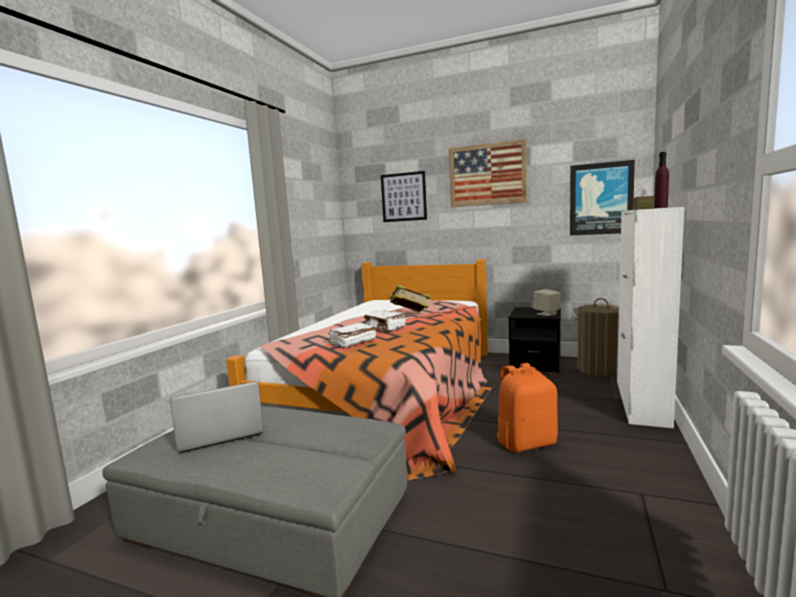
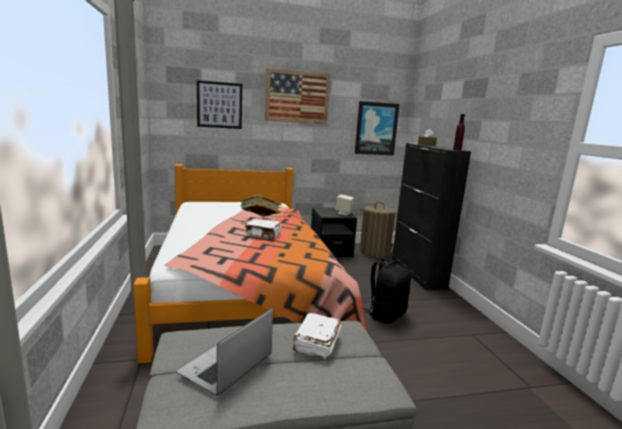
camera: 35 degrees left, 5 degrees up
white book [328,323,376,349] -> white book moved to [293,313,341,359]
orange backpack [497,363,558,452] -> black backpack [362,258,411,324]
white cabinet [617,207,684,428] -> black cabinet [392,143,471,290]

